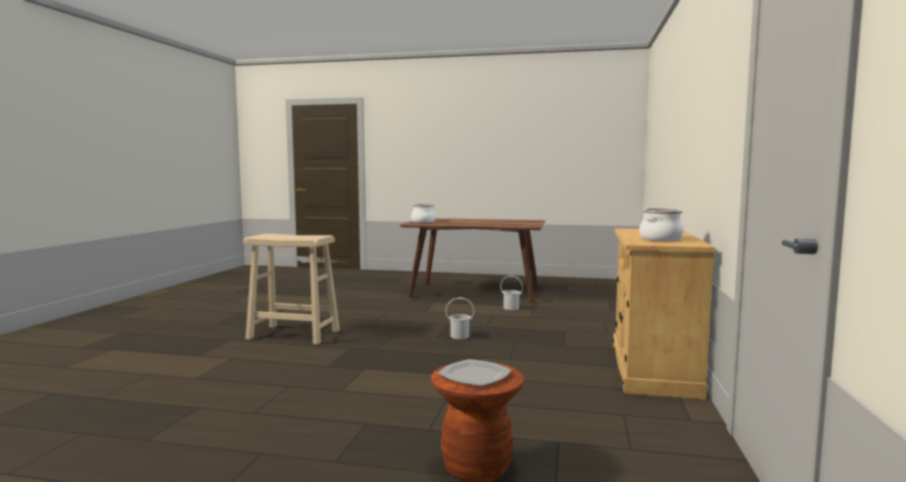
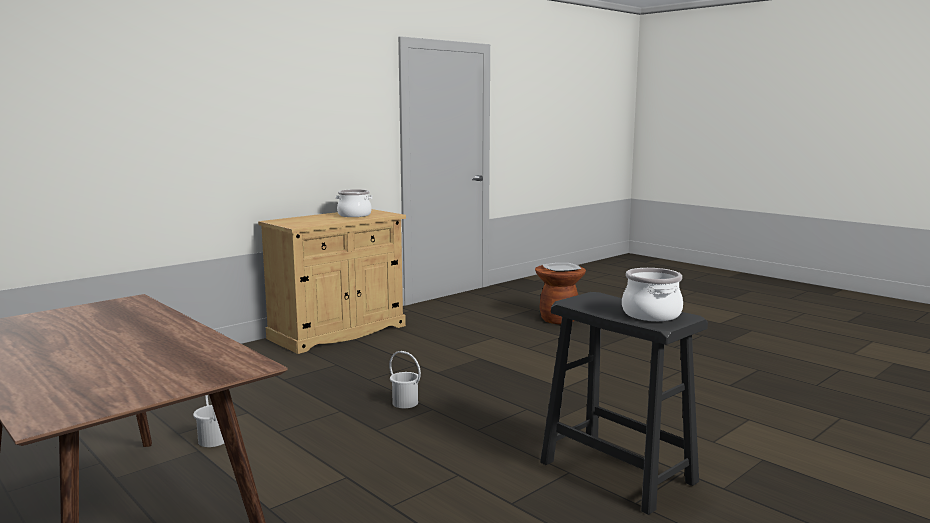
camera: 145 degrees left, 5 degrees up
beige stool [243,234,340,345] -> black stool [540,292,708,515]
cooking pot [411,204,435,223] -> cooking pot moved to [622,268,683,321]

